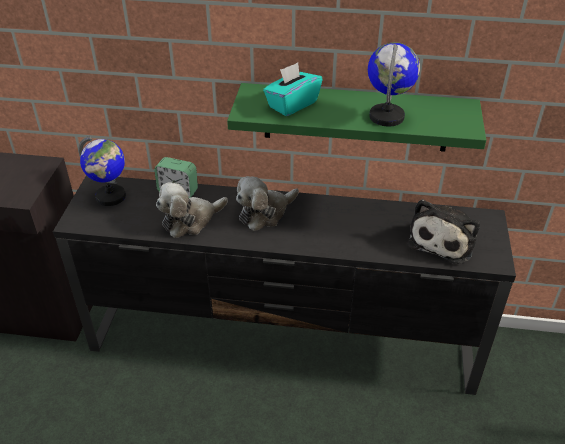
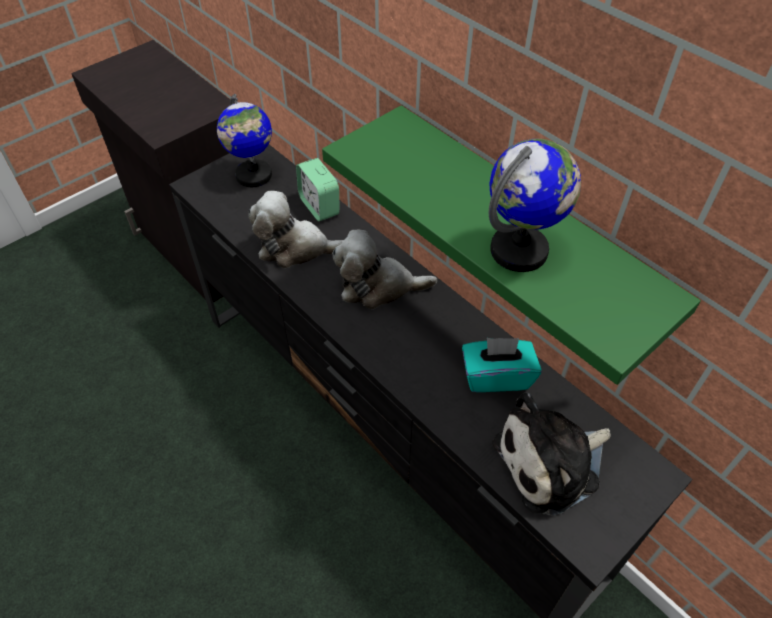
camera: 40 degrees right, 10 degrees up
turquoise tissue box [263,62,323,116] -> turquoise tissue box moved to [462,338,542,392]

